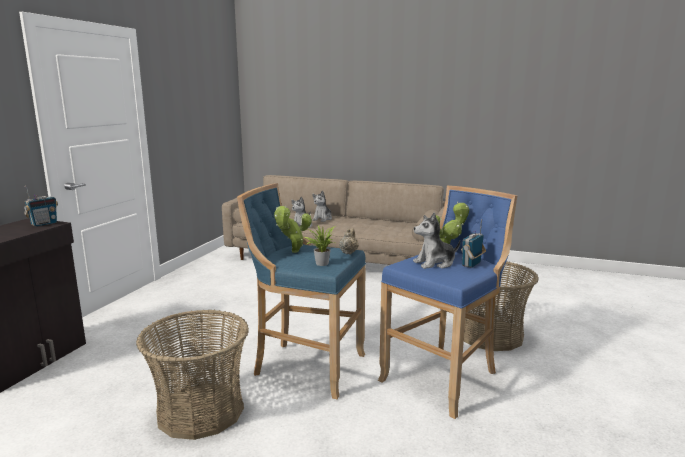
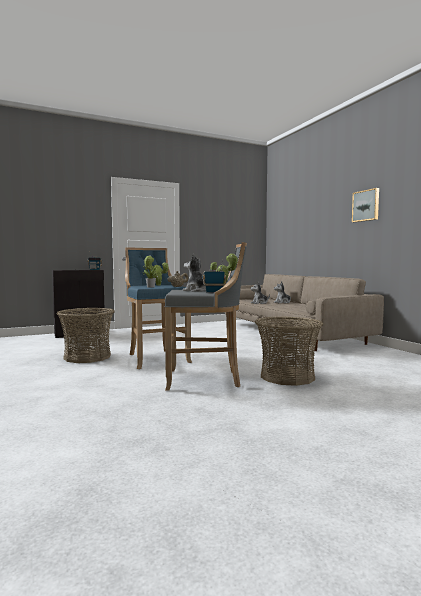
camera: 45 degrees right, 10 degrees down
blue stool [378,186,517,419] -> grey stool [165,242,247,391]
none -> picture [352,188,379,222]

